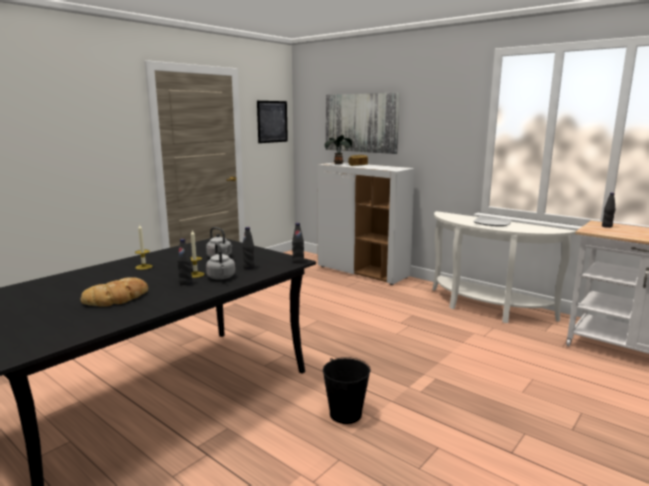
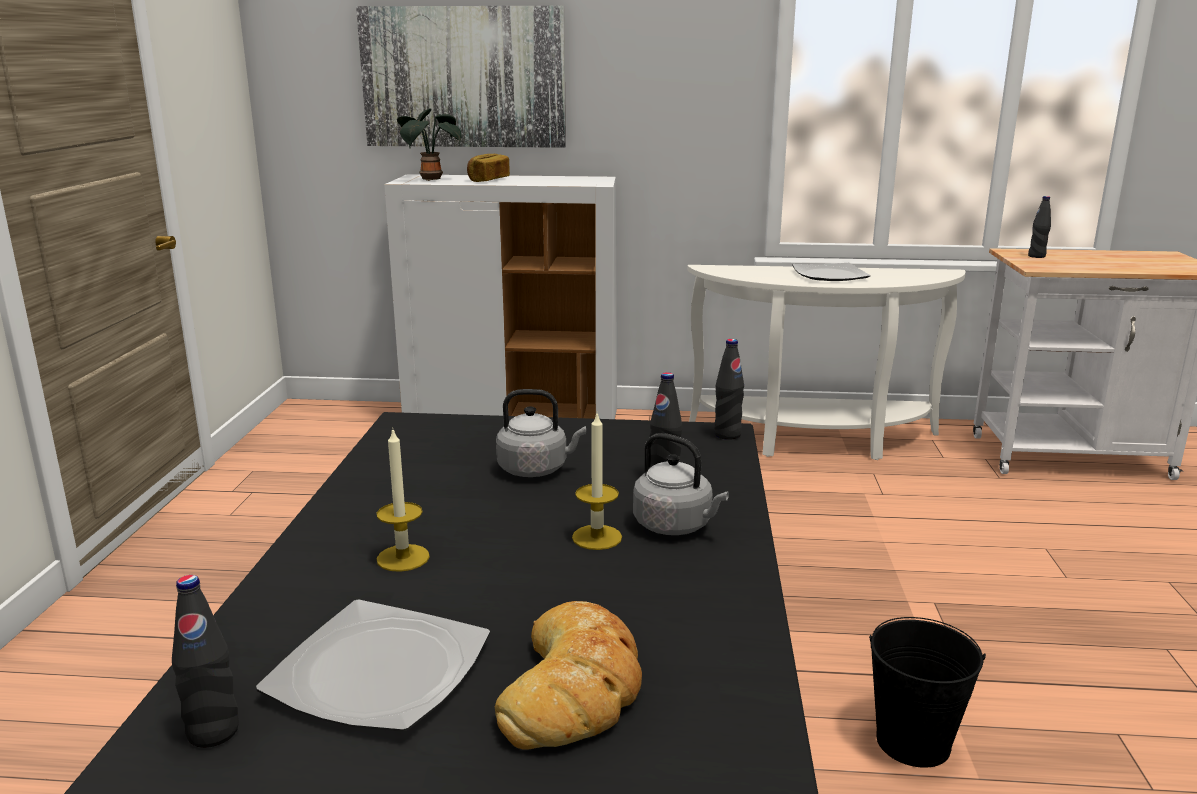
camera: 35 degrees left, 5 degrees up
black bottle [177,239,192,285] -> black bottle moved to [172,575,239,748]
picture [257,101,288,143] -> none
none -> plate [256,599,490,732]

